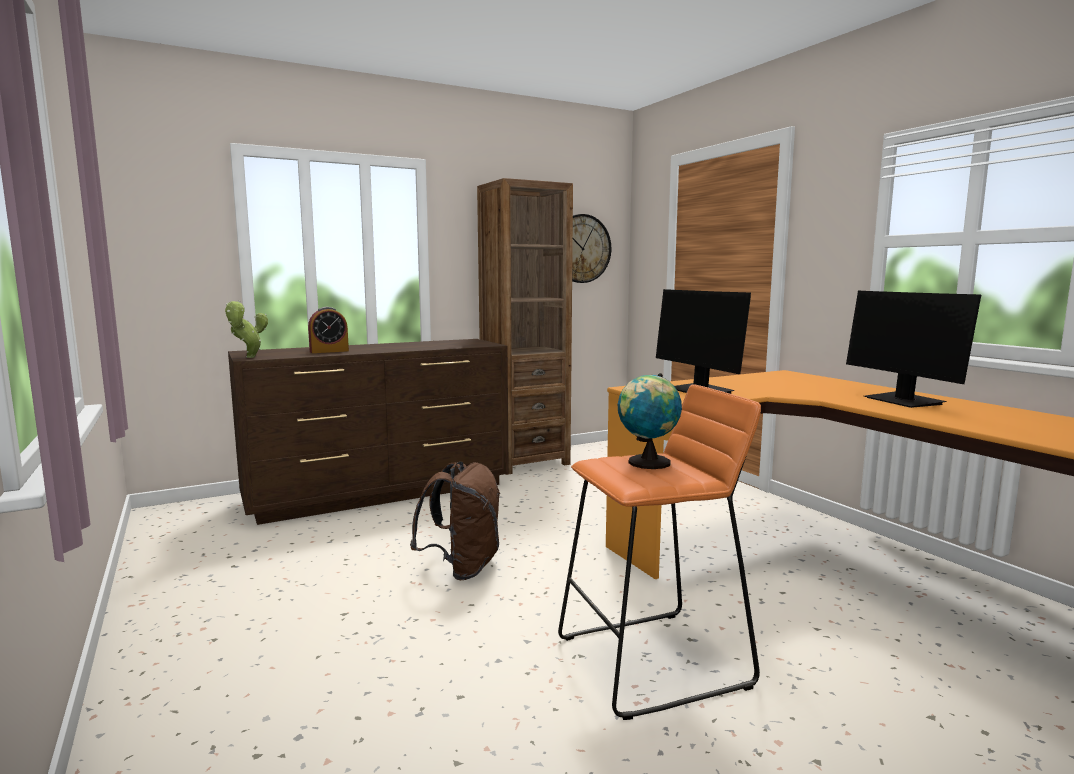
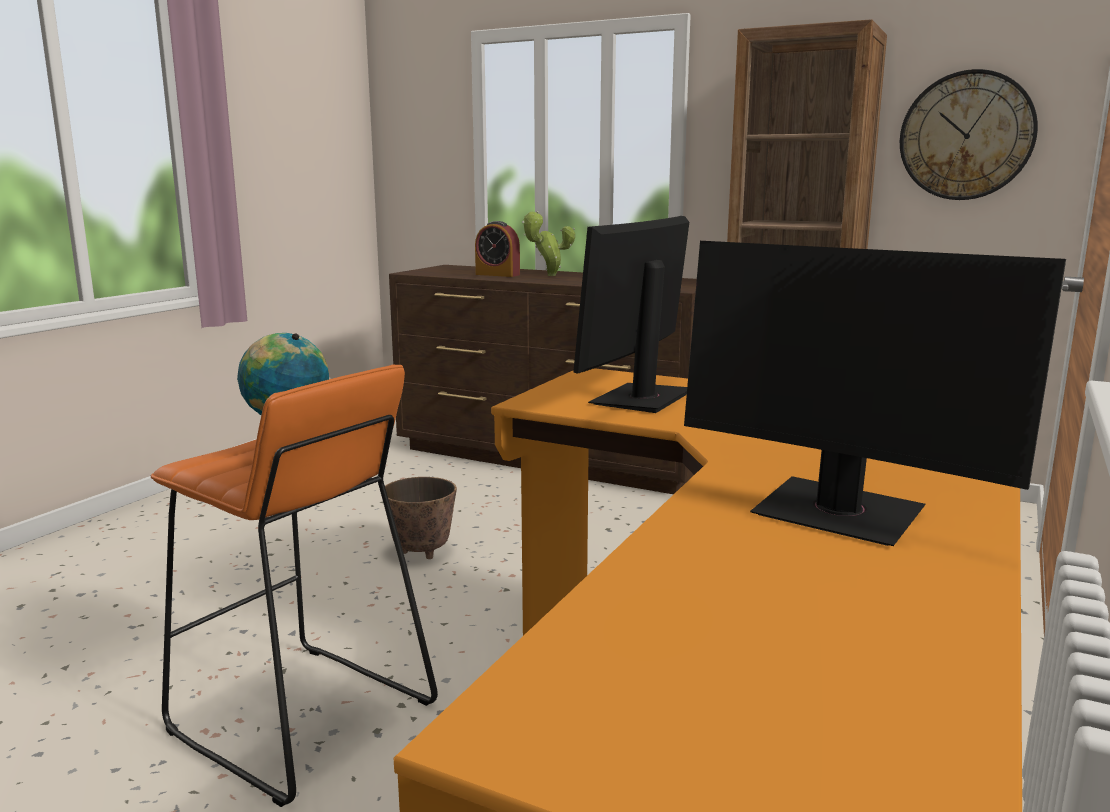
camera: 55 degrees right, 5 degrees up
potted plant [225,301,268,358] -> potted plant moved to [522,211,575,276]
brown backpack [410,462,500,580] -> planter [385,477,457,559]
monitor [846,291,981,408] -> monitor turned 90 degrees counterclockwise [684,241,1066,546]

